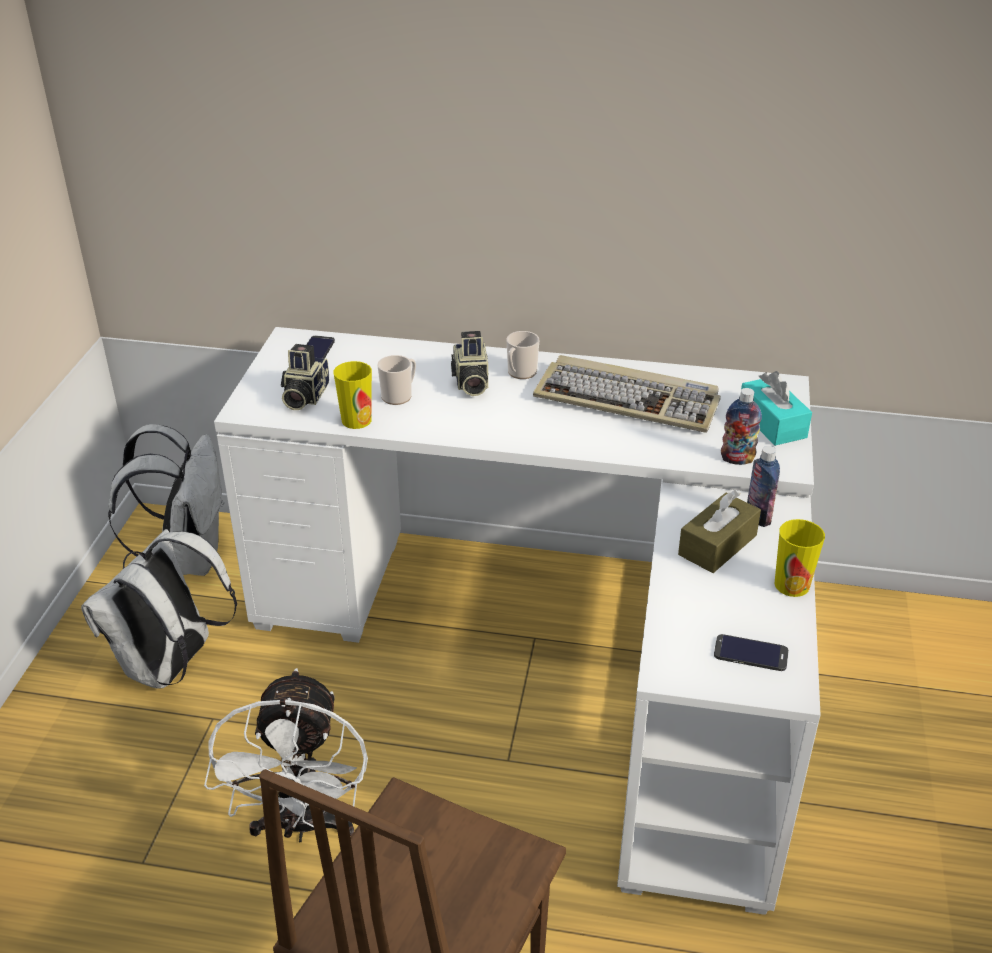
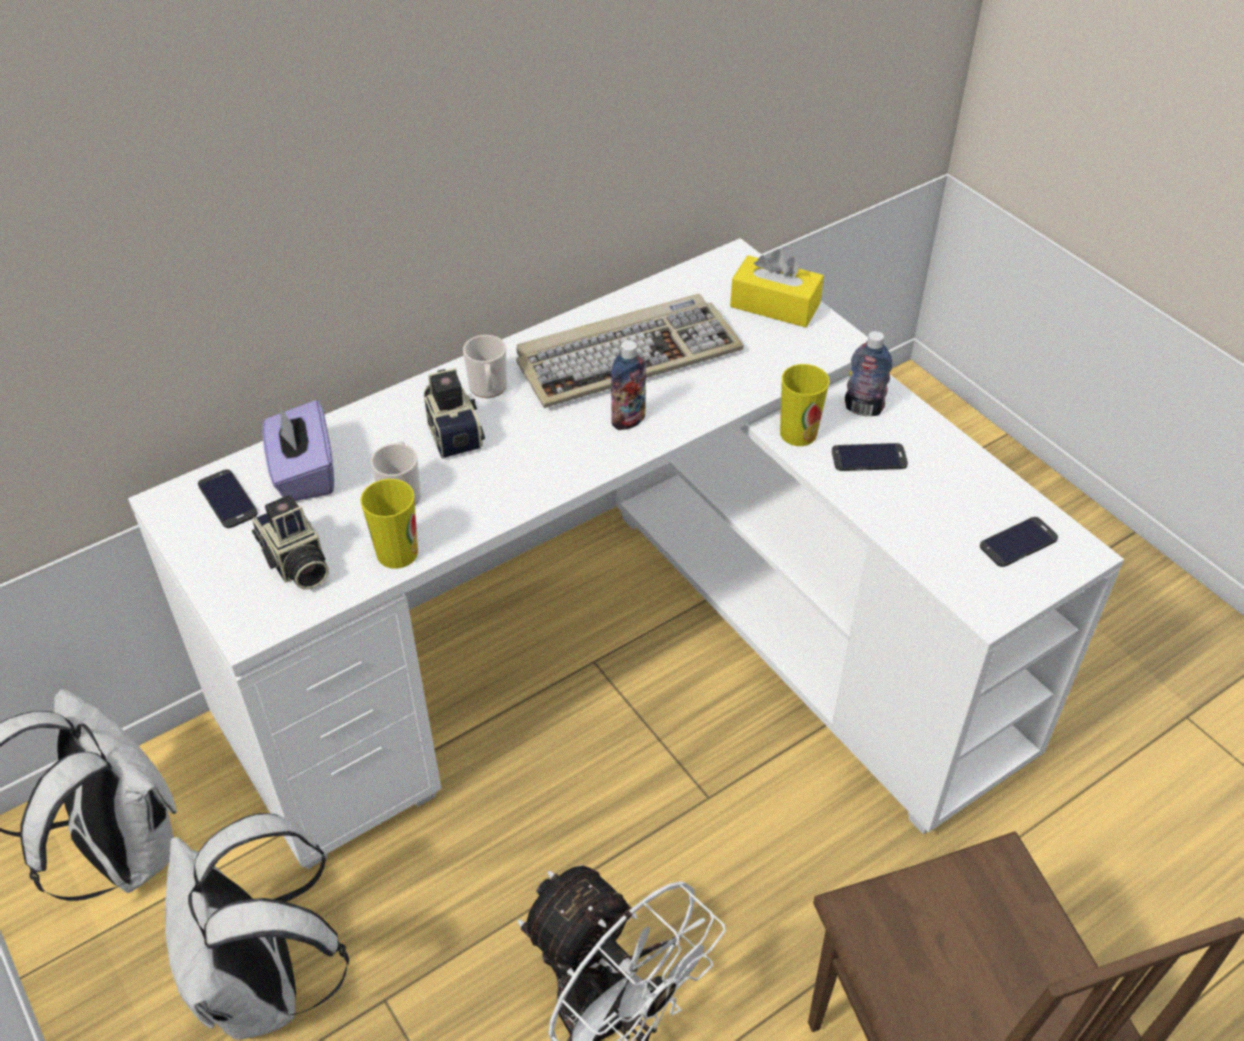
camera: 45 degrees left, 10 degrees up
camera [451,331,488,396] -> camera turned 150 degrees counterclockwise [424,368,485,459]
brown tissue box [678,490,761,573] -> phone [832,443,908,471]
bottle [721,388,762,465] -> bottle moved to [611,340,646,430]
turquoise tissue box [741,371,812,446] -> yellow tissue box [730,249,824,327]
cup [775,519,825,597] -> cup moved to [780,364,830,446]
none -> purple tissue box [262,400,334,501]

